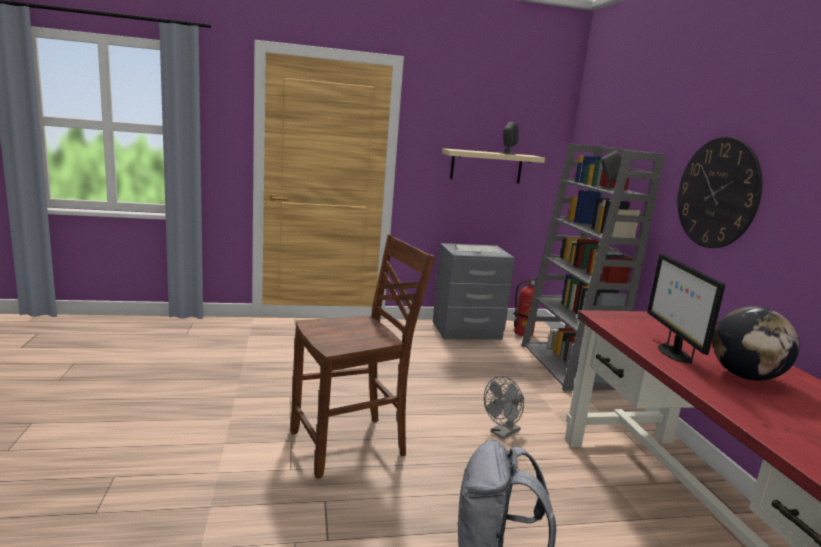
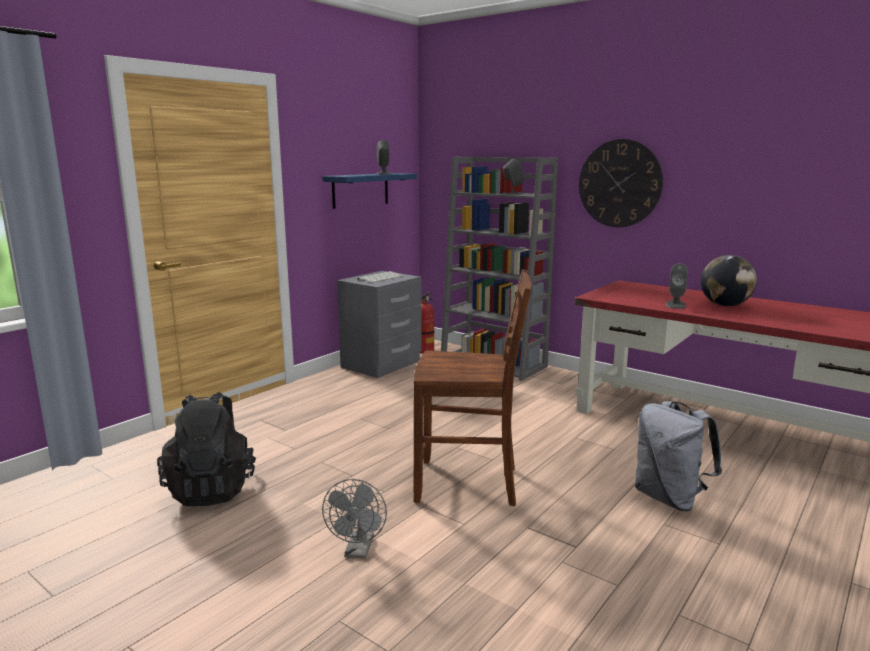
camera: 40 degrees left, 0 degrees up
brown chair [291,235,435,479] -> brown chair turned 75 degrees clockwise [414,270,532,506]
beige shelf [442,148,545,184] -> blue shelf [322,173,417,209]
grey fan [484,376,524,439] -> grey fan moved to [322,479,387,559]
monitor [647,254,725,364] -> grey speaker [665,263,688,309]
none -> black backpack [157,392,256,506]

